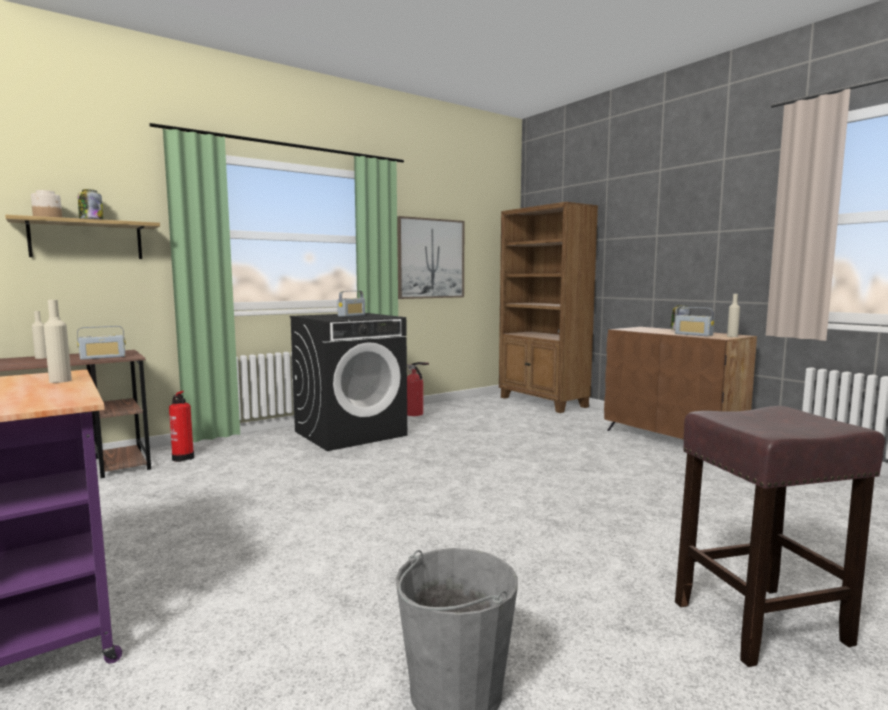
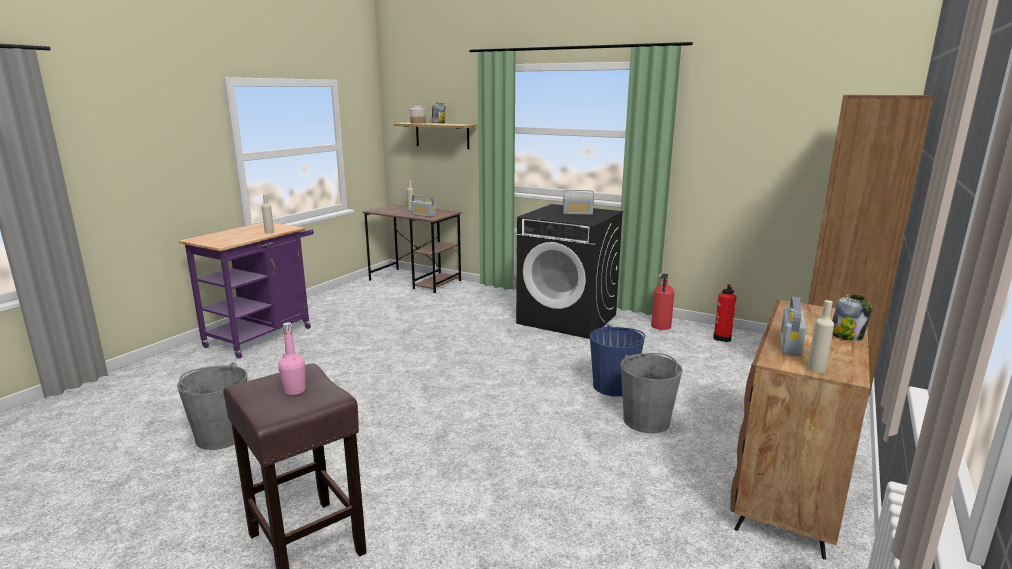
camera: 65 degrees right, 10 degrees up
fire extinguisher [169,391,194,462] -> fire extinguisher moved to [713,284,736,342]
picture [397,216,464,299] -> none
none -> pink bottle [278,322,305,395]
none -> blue bucket [590,324,645,397]
none -> grey bucket [620,353,683,433]

